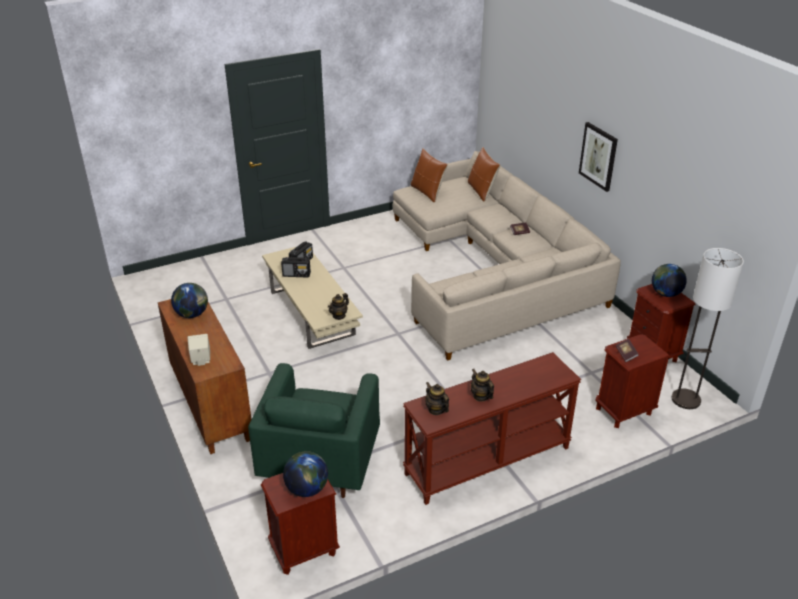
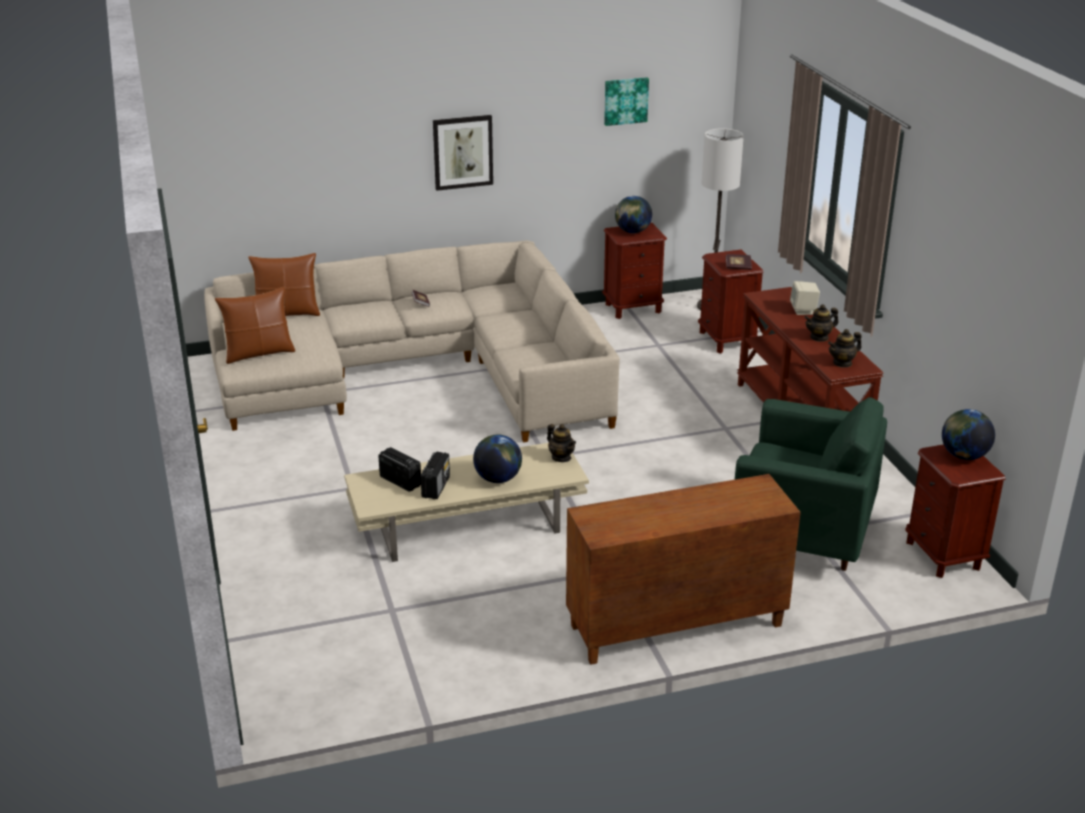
camera: 80 degrees left, 5 degrees down
globe [171,283,208,318] -> globe moved to [473,434,522,483]
beige speaker [188,334,210,366] -> beige speaker moved to [790,281,820,315]
none -> picture [604,77,649,126]

